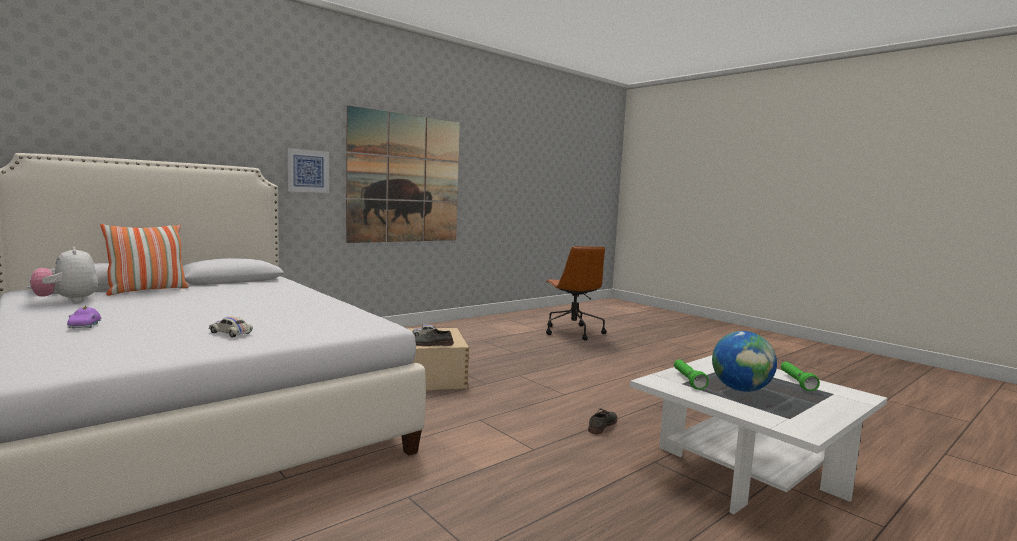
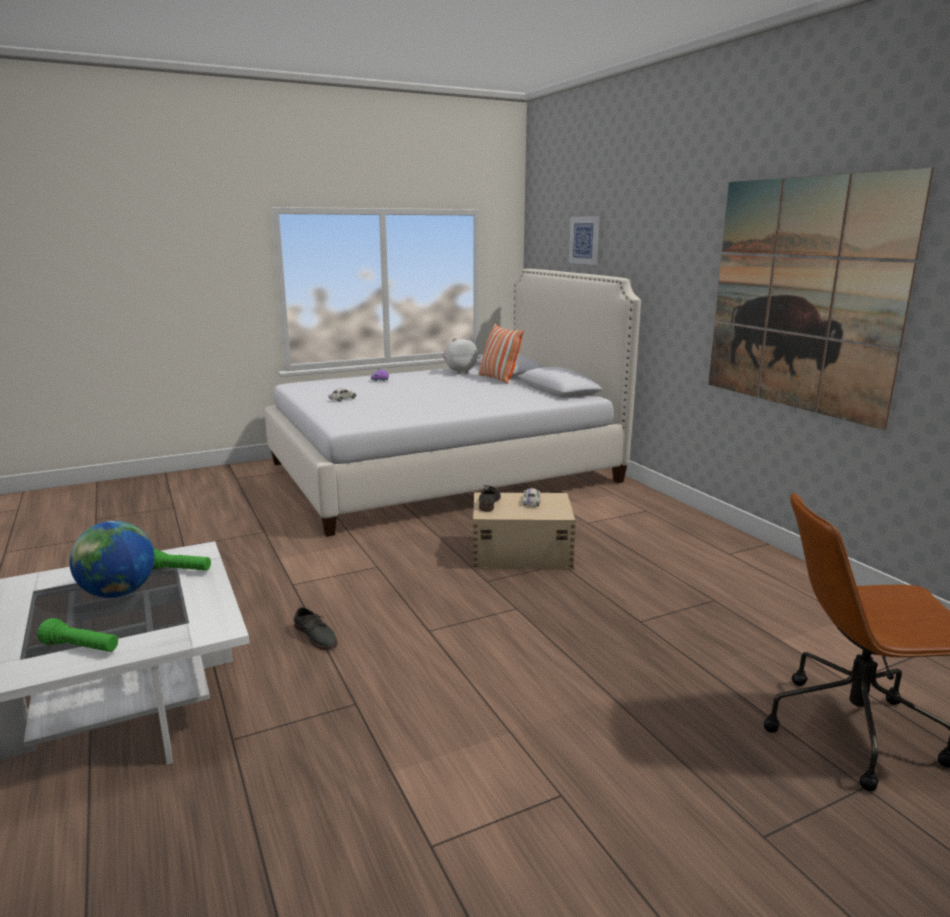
camera: 105 degrees right, 10 degrees up
picture [286,148,329,193] -> picture moved to [569,216,600,265]

